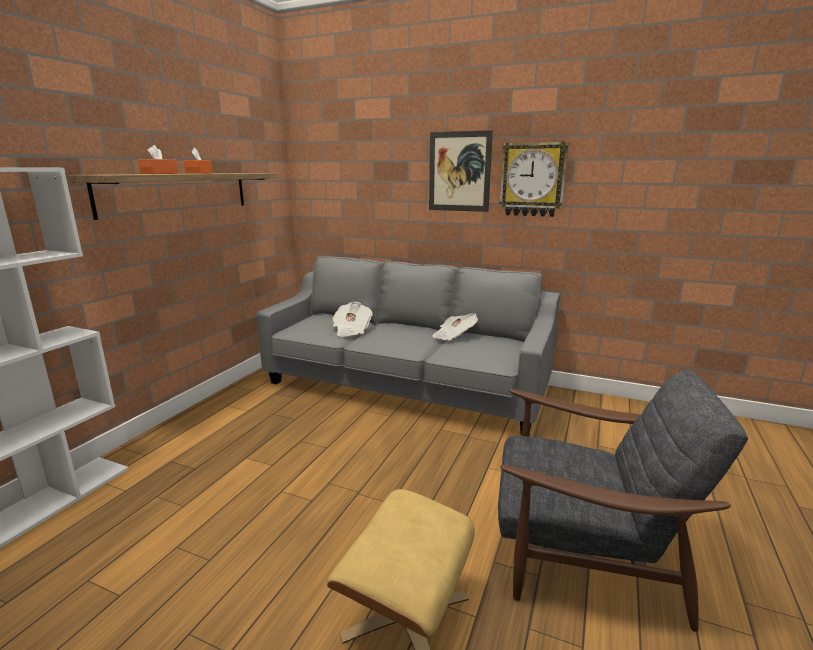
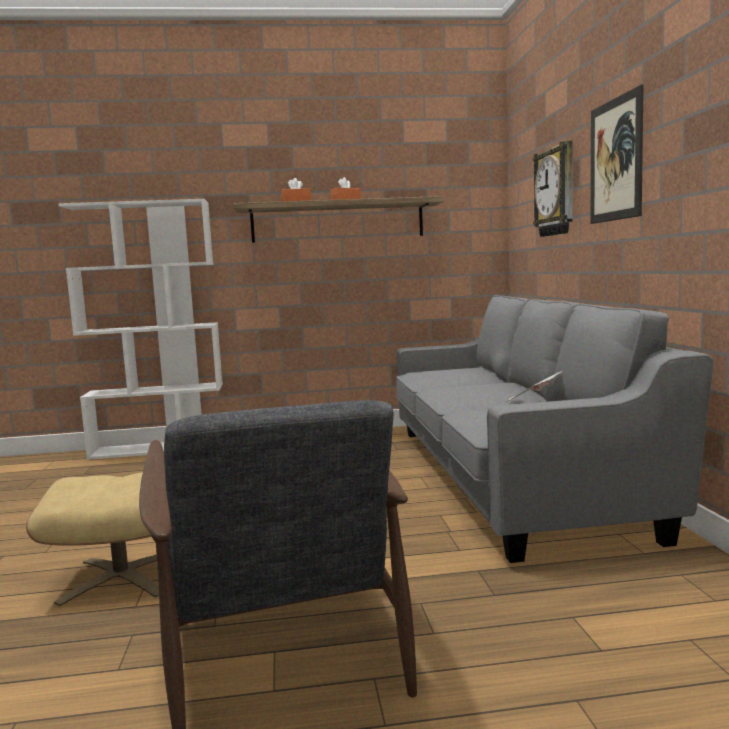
camera: 60 degrees right, 10 degrees down
newspaper [332,302,373,337] -> none
wall clock [499,142,569,217] -> wall clock moved to [533,141,573,237]

